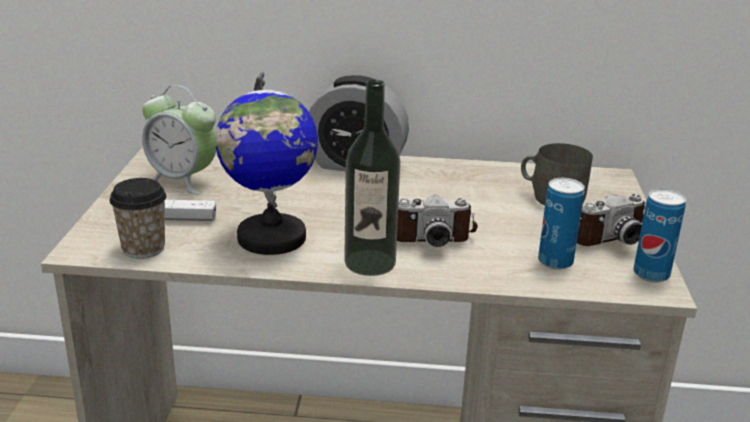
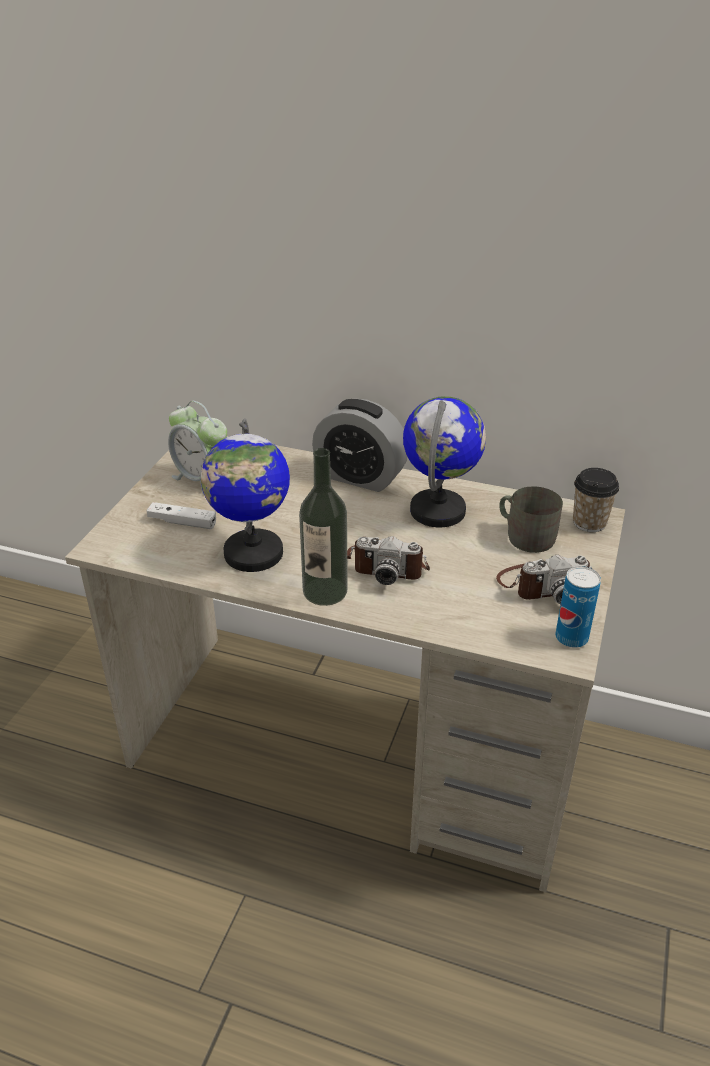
camera: 15 degrees right, 10 degrees up
cup [110,178,166,259] -> cup moved to [573,468,619,532]
can [538,178,585,270] -> none
none -> globe [403,396,486,527]

